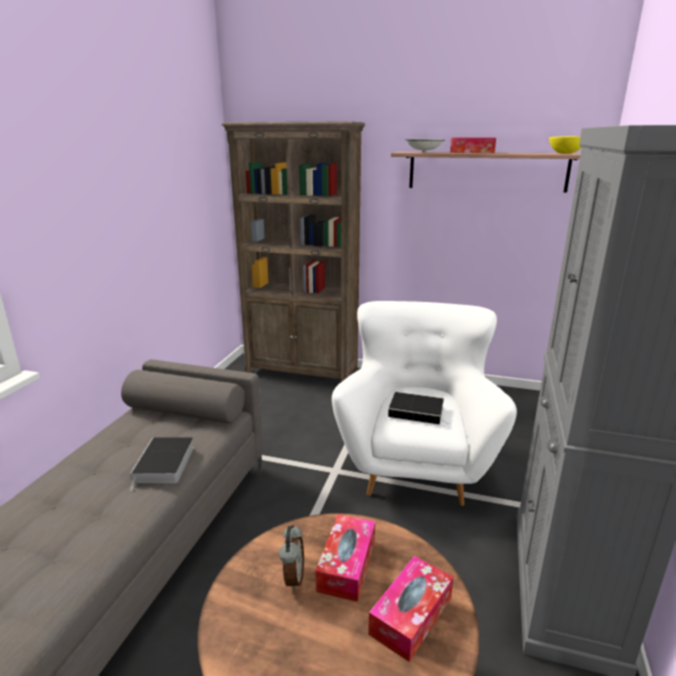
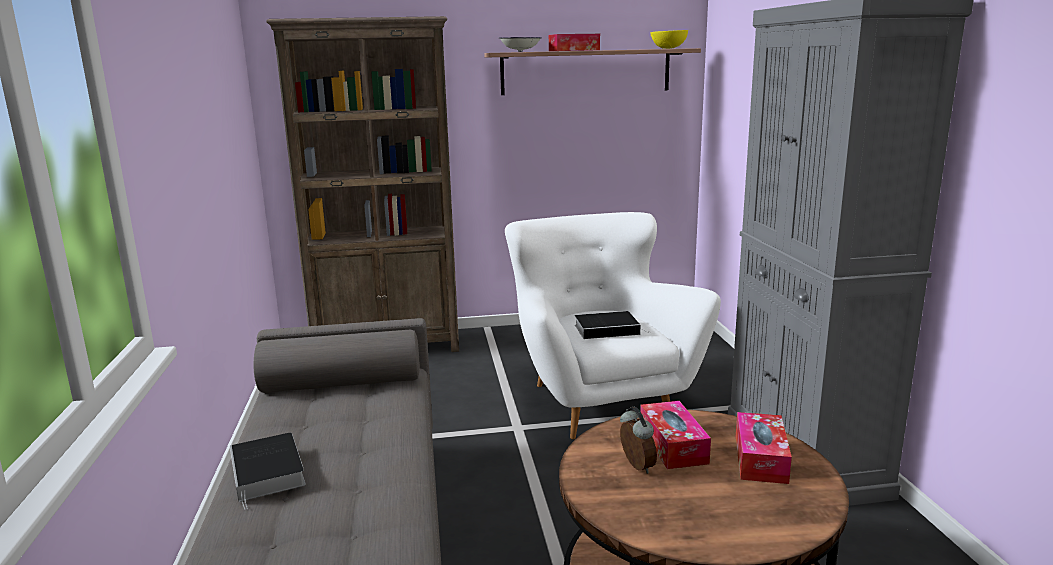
camera: 25 degrees left, 5 degrees down
book [130,437,194,491] -> book moved to [230,433,306,510]

